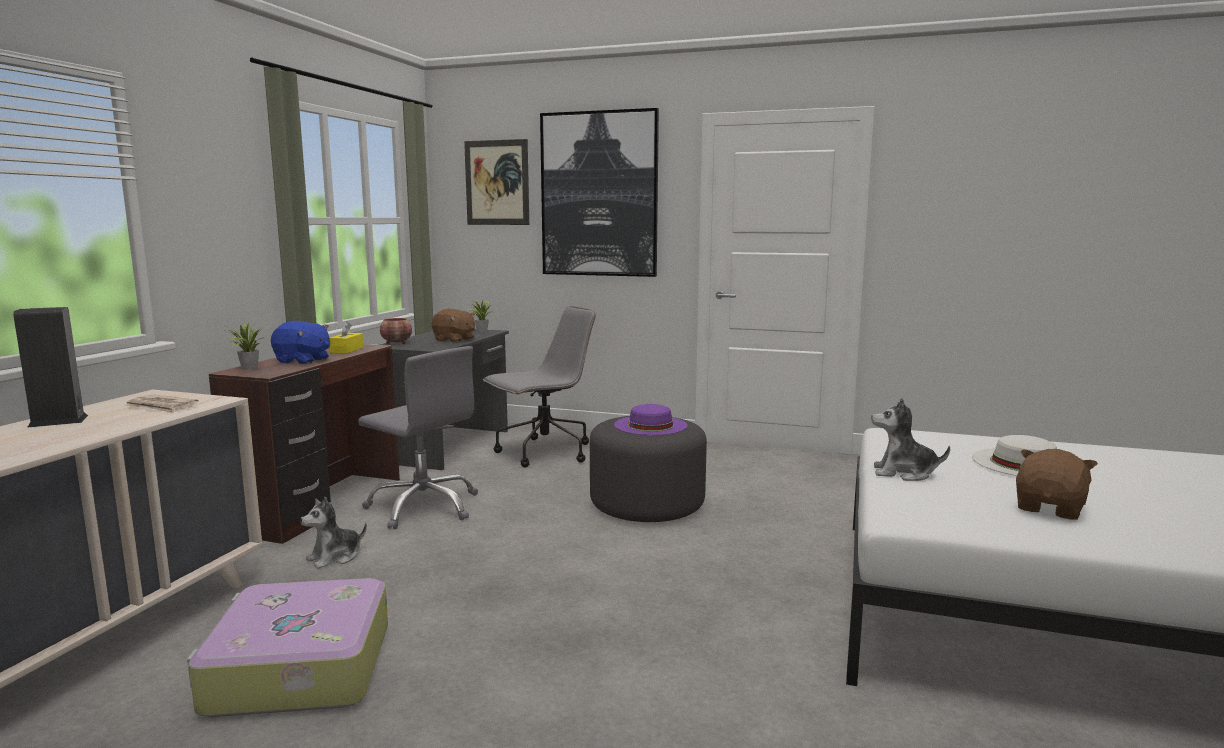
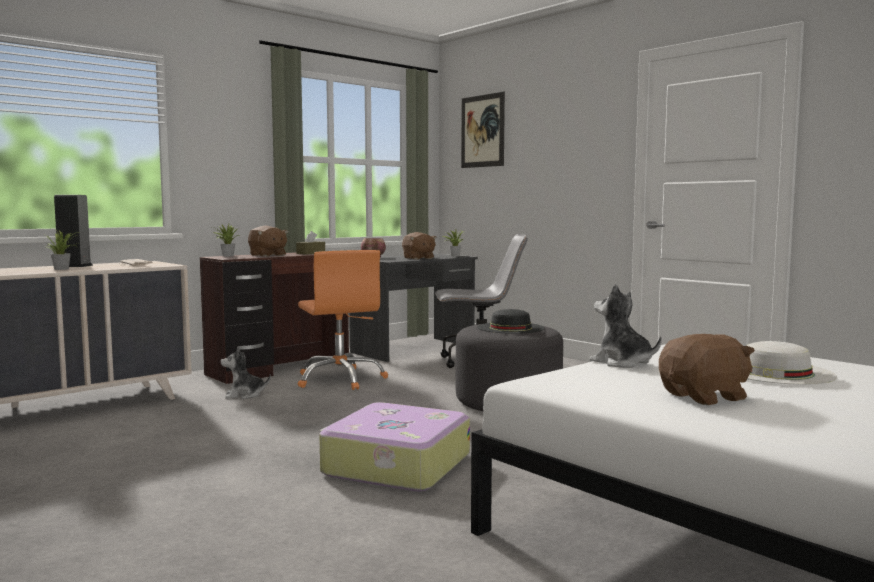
camera: 30 degrees right, 5 degrees down
suitcase [187,578,388,717] -> suitcase moved to [319,402,470,492]
blue plush toy [271,321,330,364] -> brown plush toy [248,226,288,257]
yellow tissue box [330,321,364,353] -> brown tissue box [296,231,325,255]
grey office chair [358,346,478,529] -> orange office chair [298,250,388,390]
picture [540,108,659,277] -> none
purple hat [614,404,688,435] -> black hat [477,309,545,334]
none -> potted plant [40,230,79,270]

